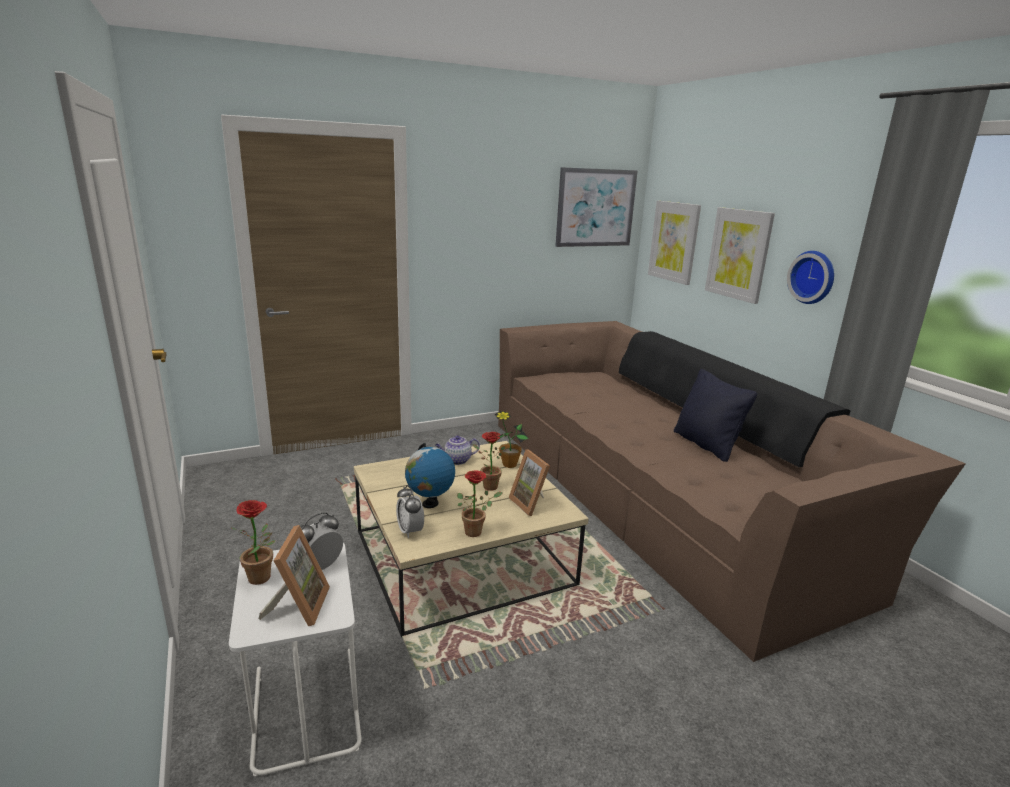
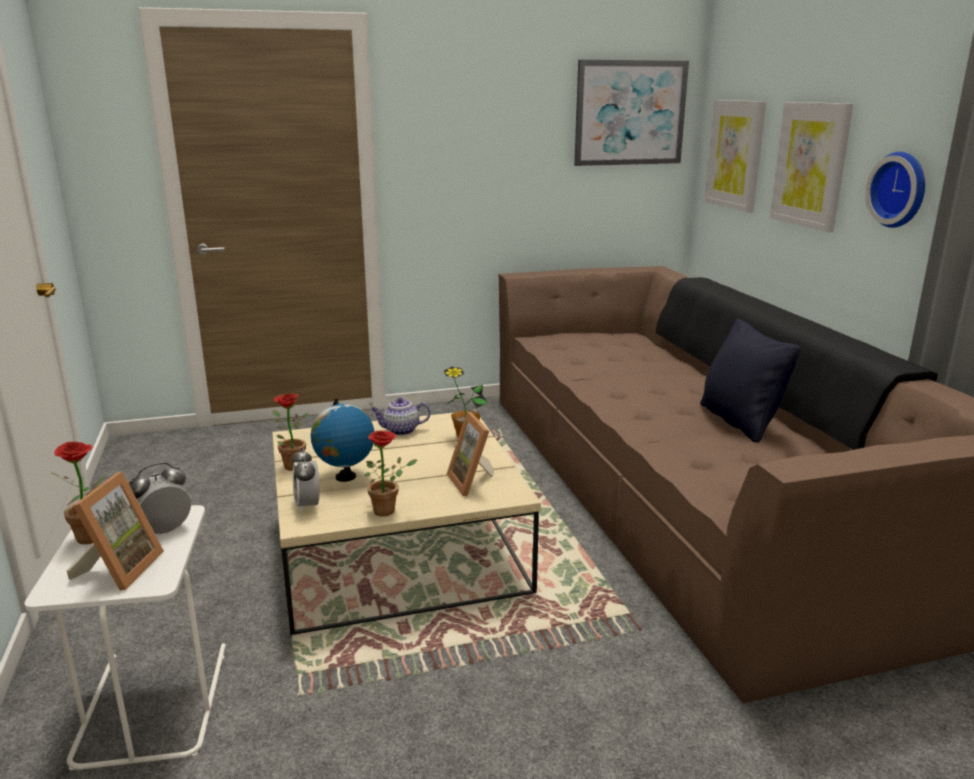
camera: 10 degrees right, 0 degrees up
potted plant [473,432,505,491] -> potted plant moved to [272,393,308,471]

